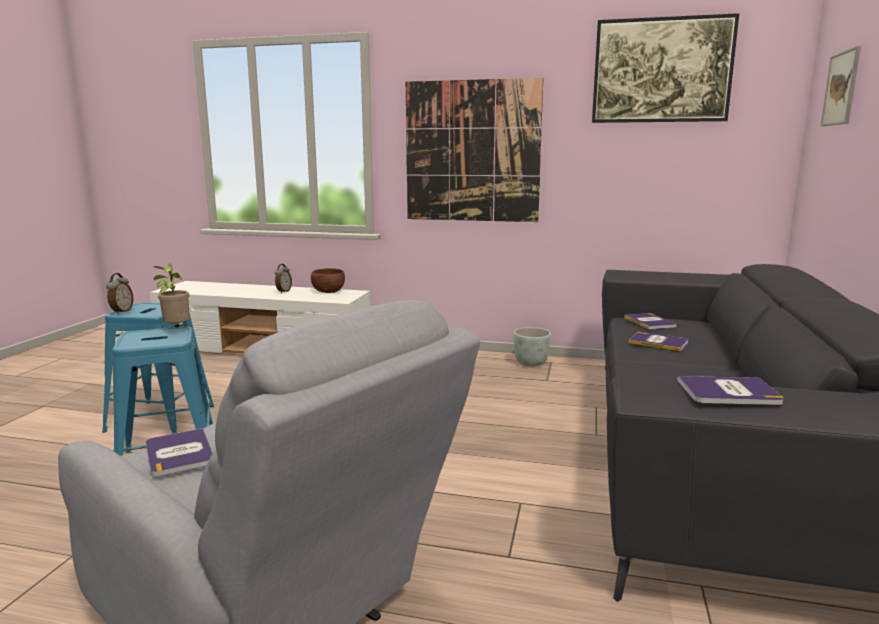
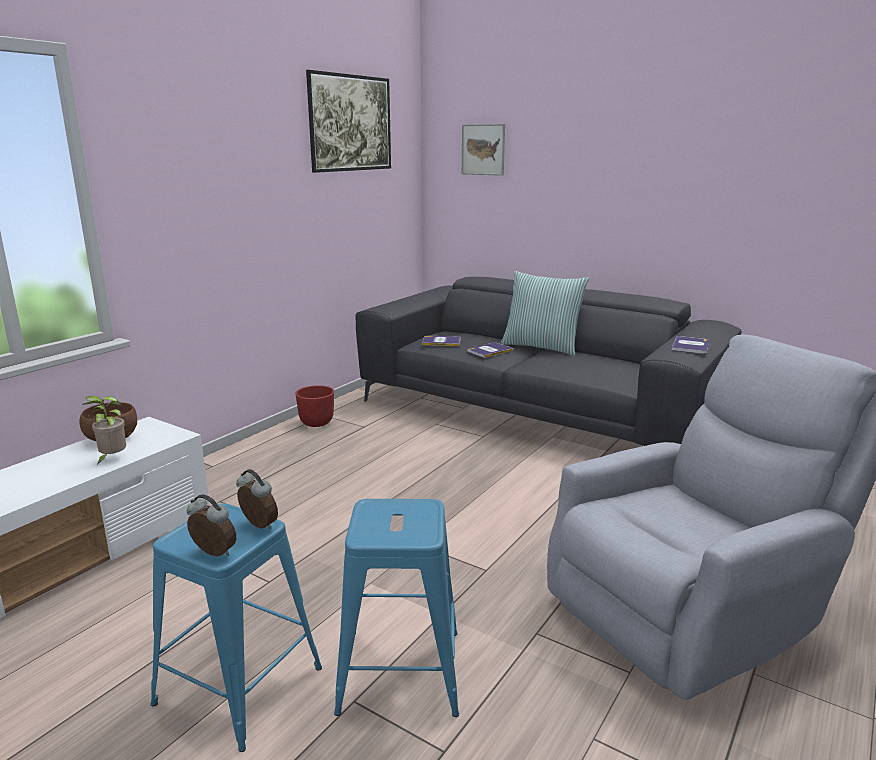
camera: 70 degrees left, 5 degrees up
book [146,428,213,476] -> none
potted plant [153,264,190,327] -> potted plant moved to [82,396,126,466]
alarm clock [275,264,292,293] -> alarm clock moved to [236,469,278,529]
picture [406,78,543,222] -> none
grey planter [514,327,551,367] -> red planter [295,385,334,427]
none -> pillow [501,271,589,356]

